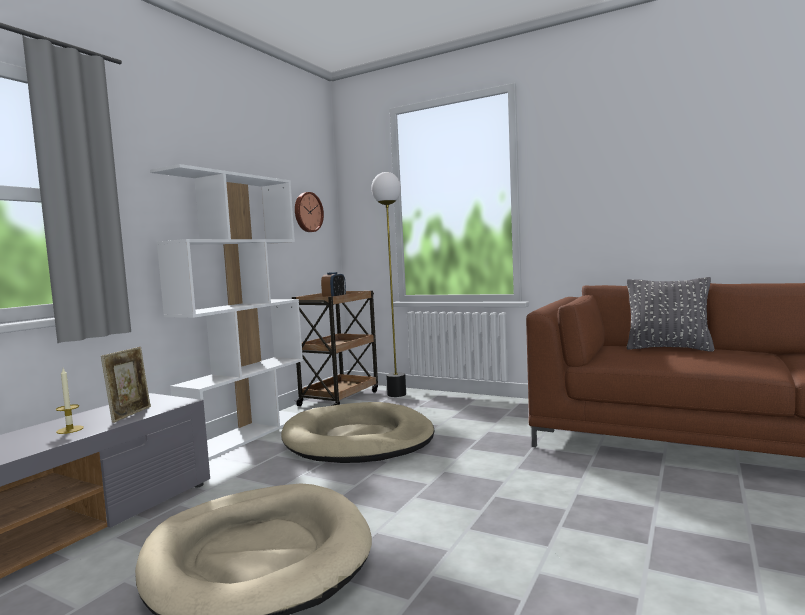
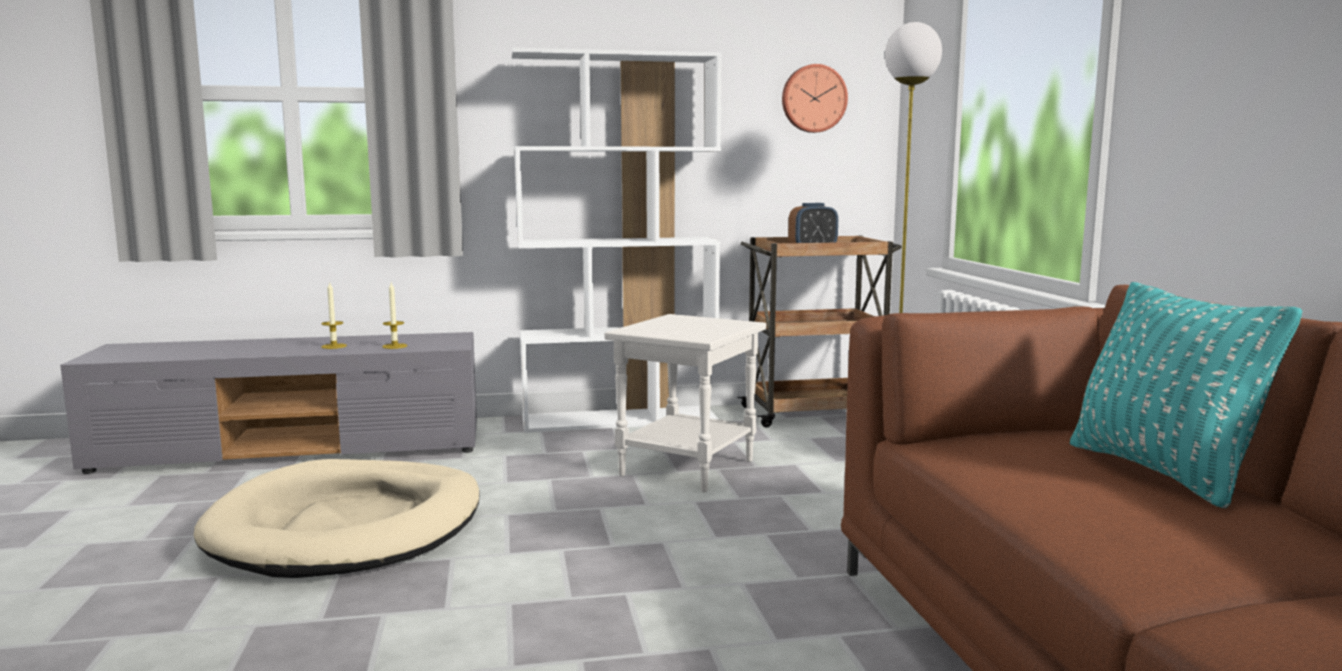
camera: 50 degrees right, 5 degrees up
picture frame [101,347,151,423] -> candle [382,283,407,349]
beige dog bed [281,402,435,463] -> white side table [604,314,766,492]
grey pillow [627,277,714,352] -> turquoise pillow [1070,282,1302,508]

